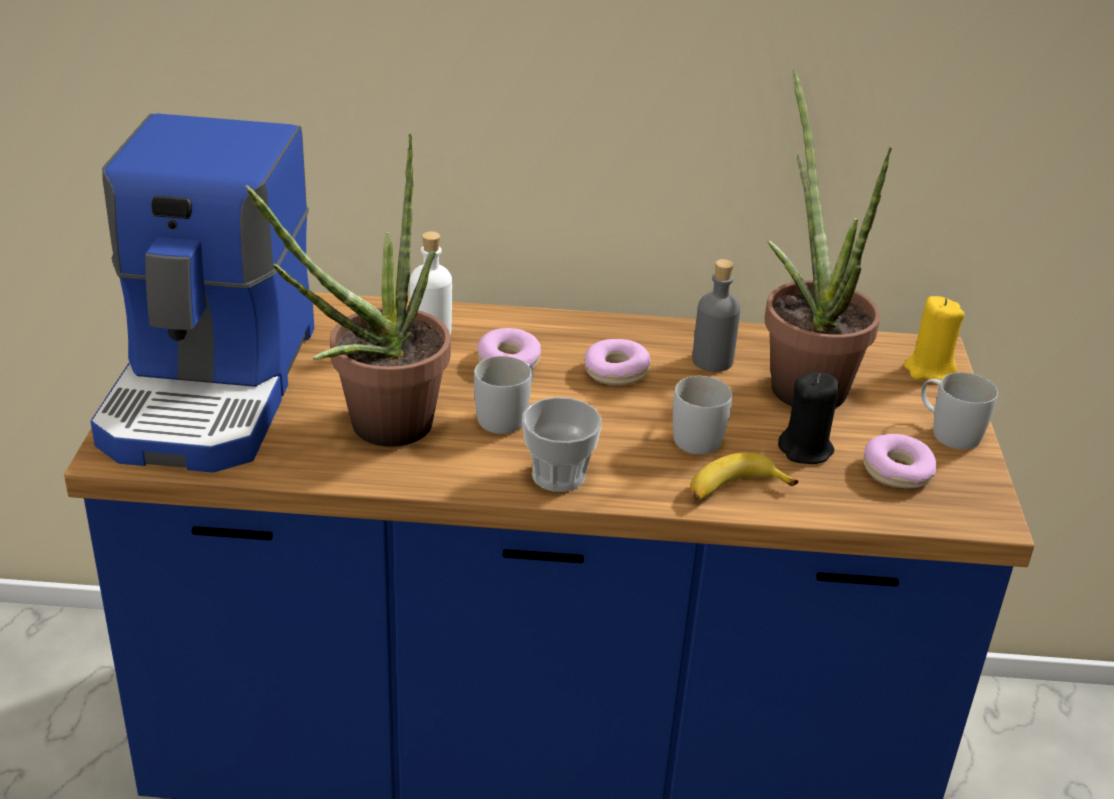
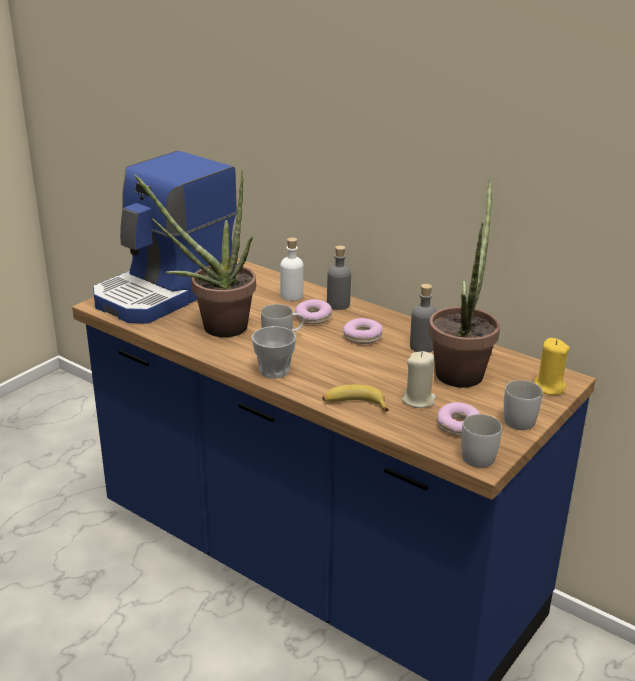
camera: 35 degrees right, 5 degrees down
white mug [673,376,732,454] -> white mug moved to [461,414,502,468]
black candle [778,372,839,464] -> beige candle [402,351,436,408]
none -> grey bottle [327,246,351,310]

